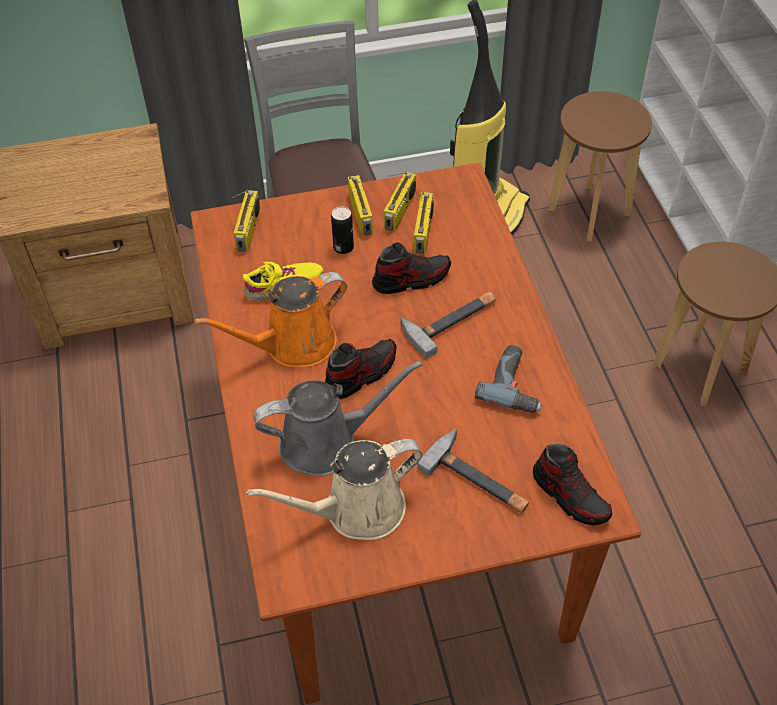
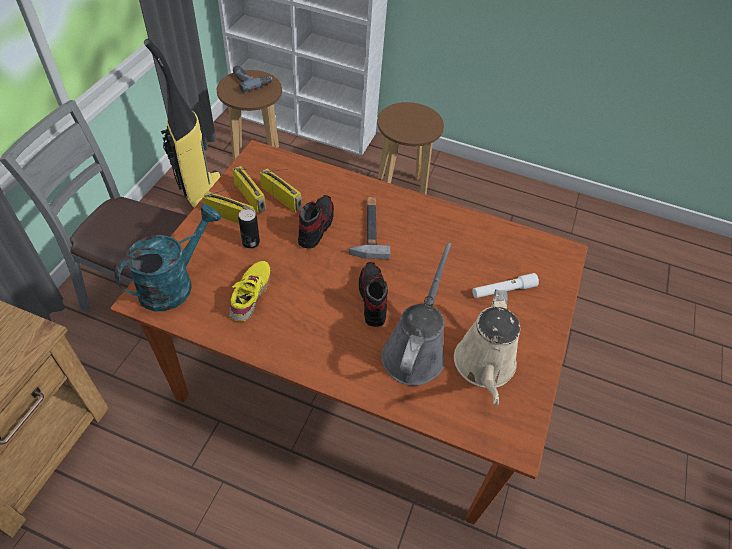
camera: 60 degrees left, 0 degrees up
orange watering can [194,272,347,367] -> none
radio [232,190,260,252] -> turquoise watering can [114,204,221,311]
hammer [417,429,529,513] -> white flashlight [472,273,539,298]
power drill [475,345,542,413] -> power drill moved to [233,65,273,93]
shoe [533,443,612,525] -> none

